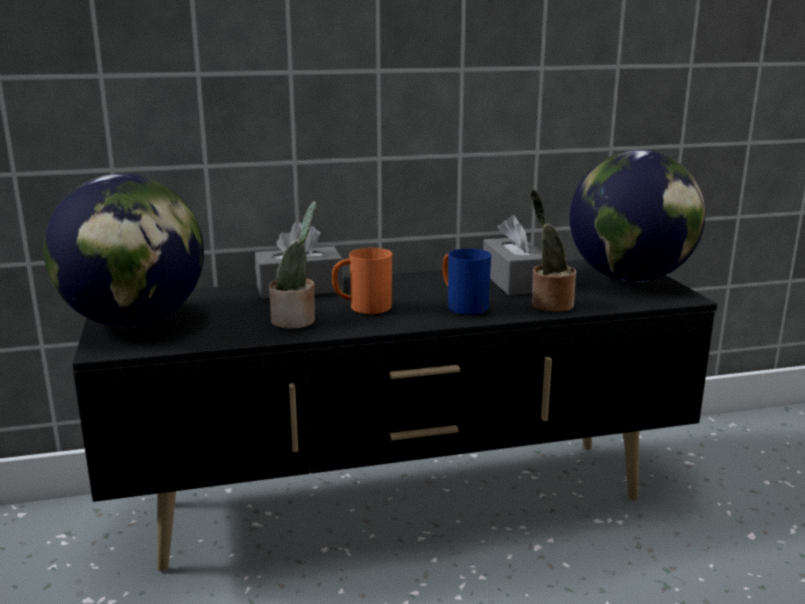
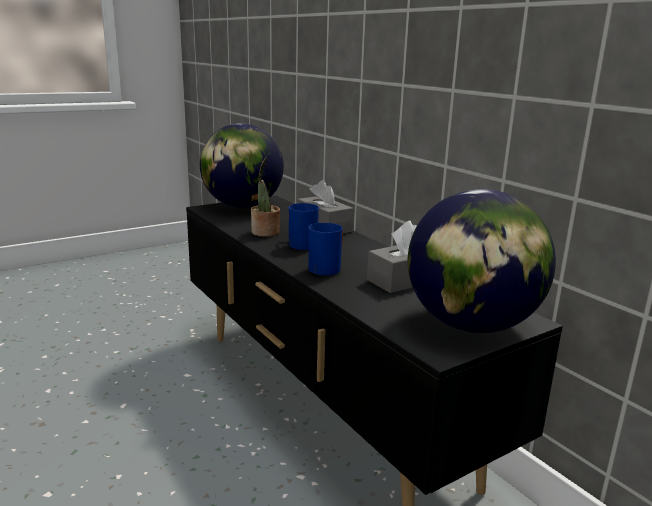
camera: 70 degrees right, 0 degrees up
orange mug [332,248,392,314] -> blue mug [289,203,319,250]
potted plant [530,189,576,312] -> none

